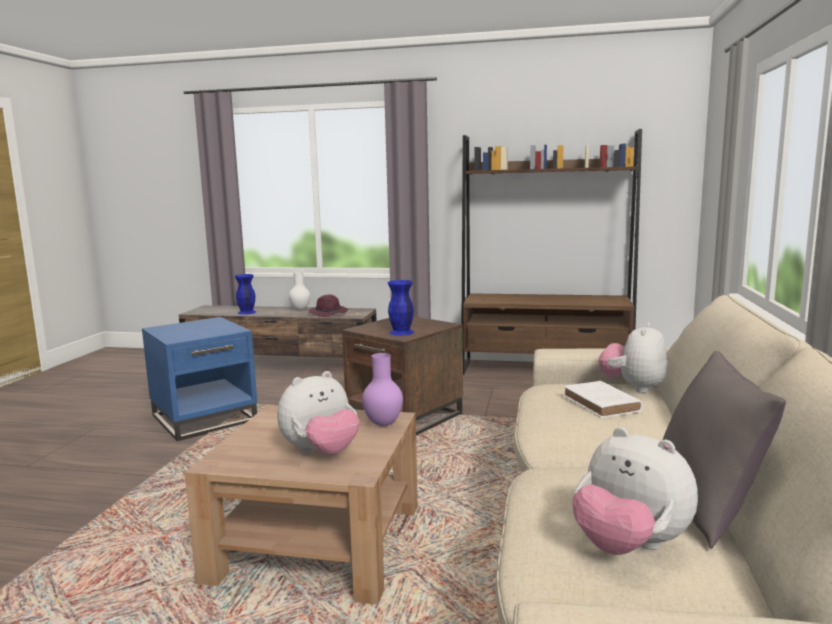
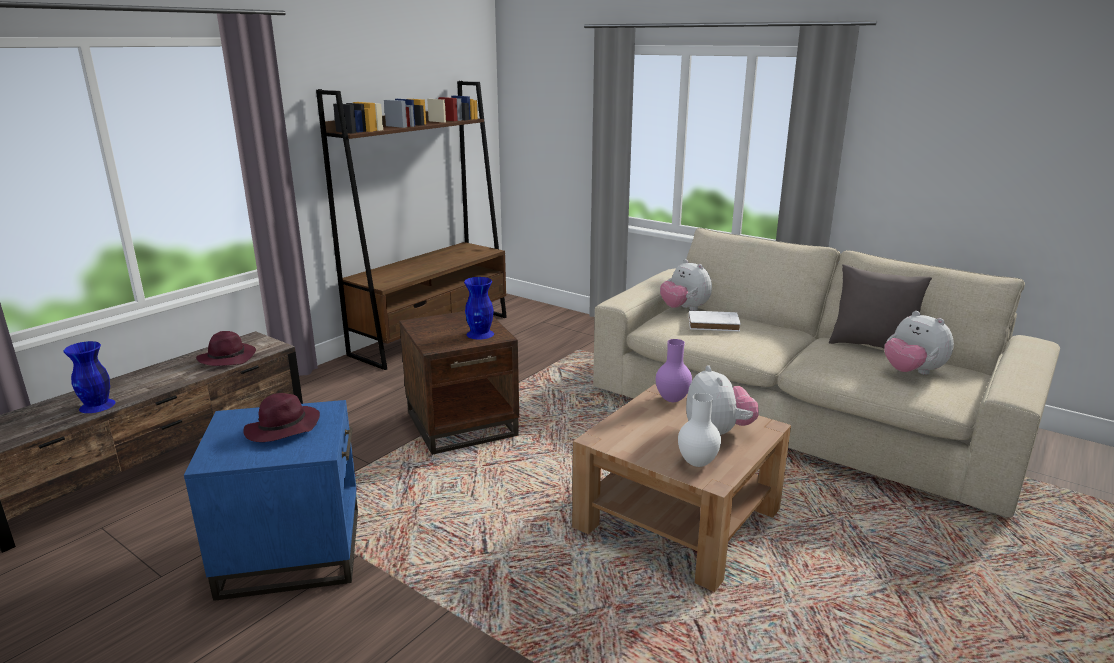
camera: 65 degrees left, 10 degrees up
white vase [289,272,310,310] -> white vase moved to [678,393,721,467]
plush toy [572,427,698,555] -> plush toy turned 75 degrees clockwise [884,311,954,375]
none -> purple hat [243,393,320,442]

